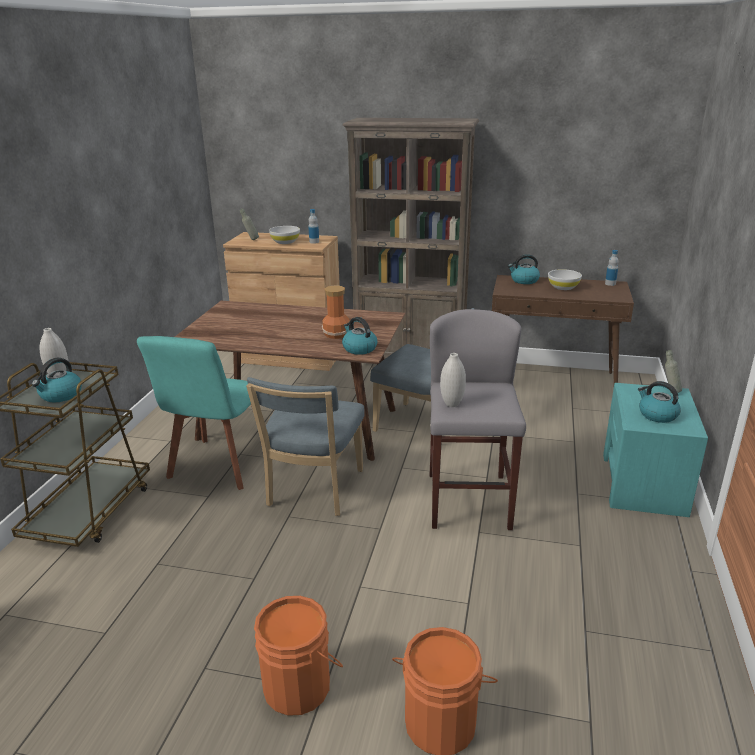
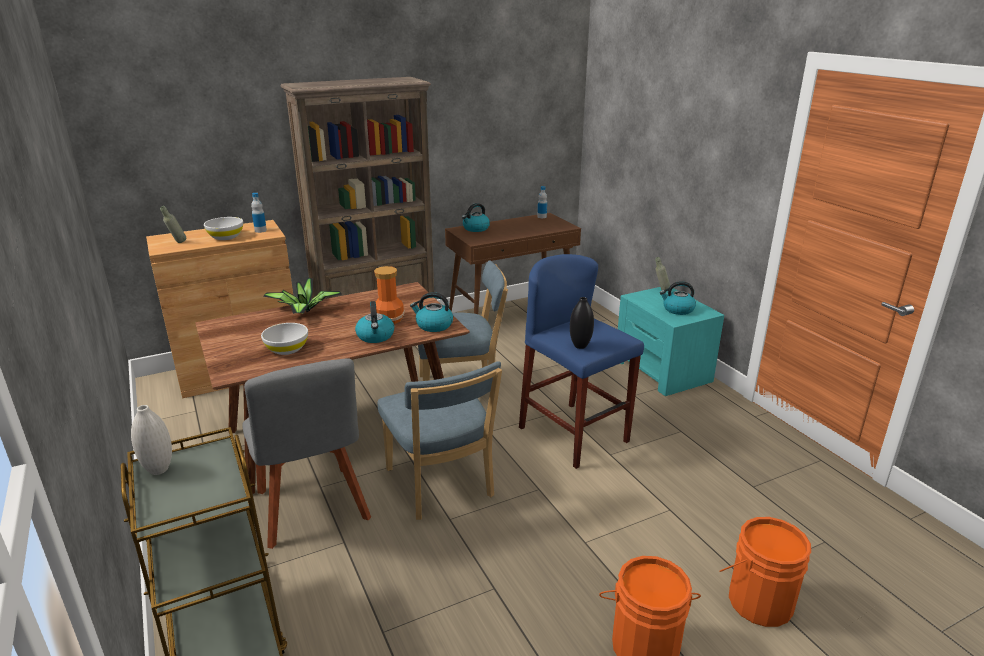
camera: 40 degrees left, 0 degrees up
kettle [32,358,82,402] -> kettle moved to [355,301,394,343]
turquoise chair [137,336,252,490] -> grey chair [243,358,371,549]
grey stool [430,309,526,530] -> blue stool [519,254,644,469]
white vase [440,353,466,407] -> black vase [570,297,594,349]
white bowl [548,269,582,290] -> white bowl moved to [261,323,308,355]
none -> potted plant [263,278,342,314]

